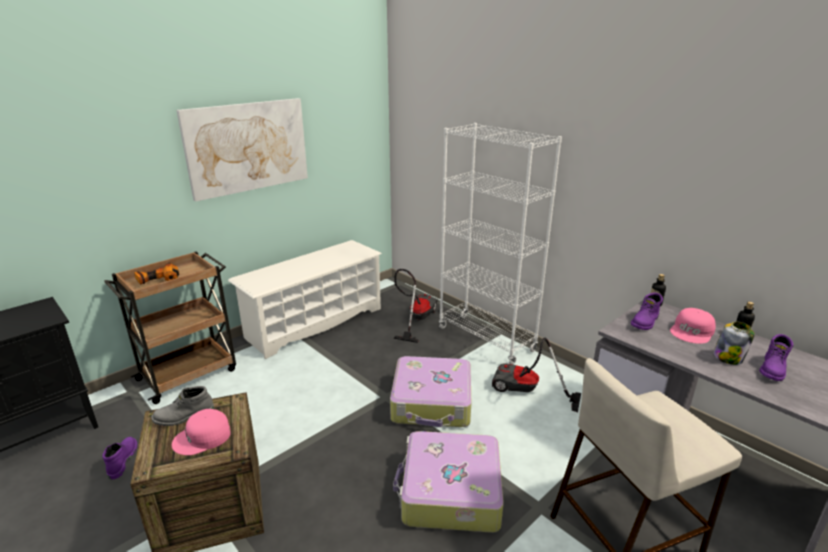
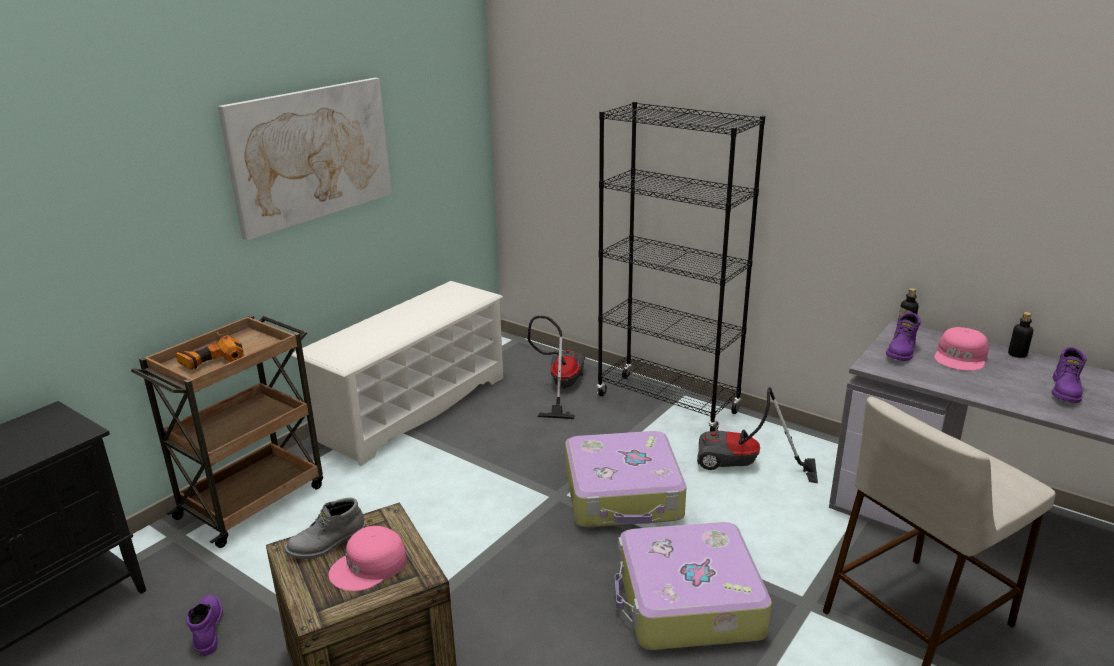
camera: 10 degrees left, 0 degrees up
white bookcase [439,123,562,365] -> black bookcase [597,101,765,431]
jar [713,322,755,365] -> none

